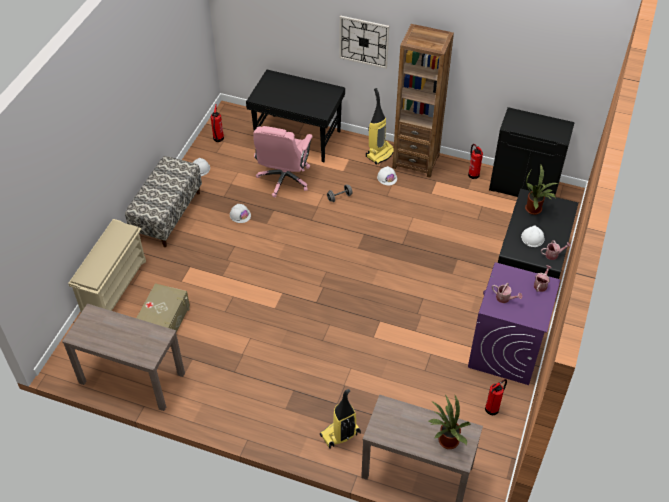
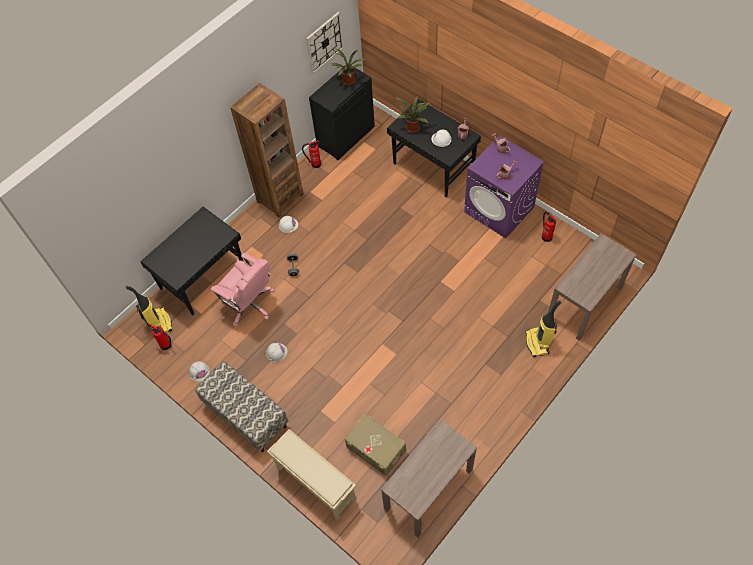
camera: 65 degrees left, 10 degrees up
wall clock [339,15,389,69] -> wall clock moved to [306,12,344,74]
vacuum cleaner [366,88,394,165] -> vacuum cleaner moved to [126,286,172,333]
potted plant [429,395,470,449] -> potted plant moved to [331,49,364,85]

